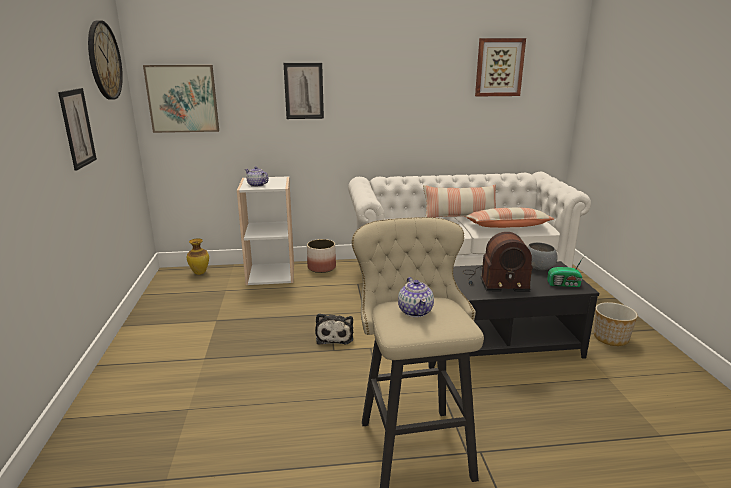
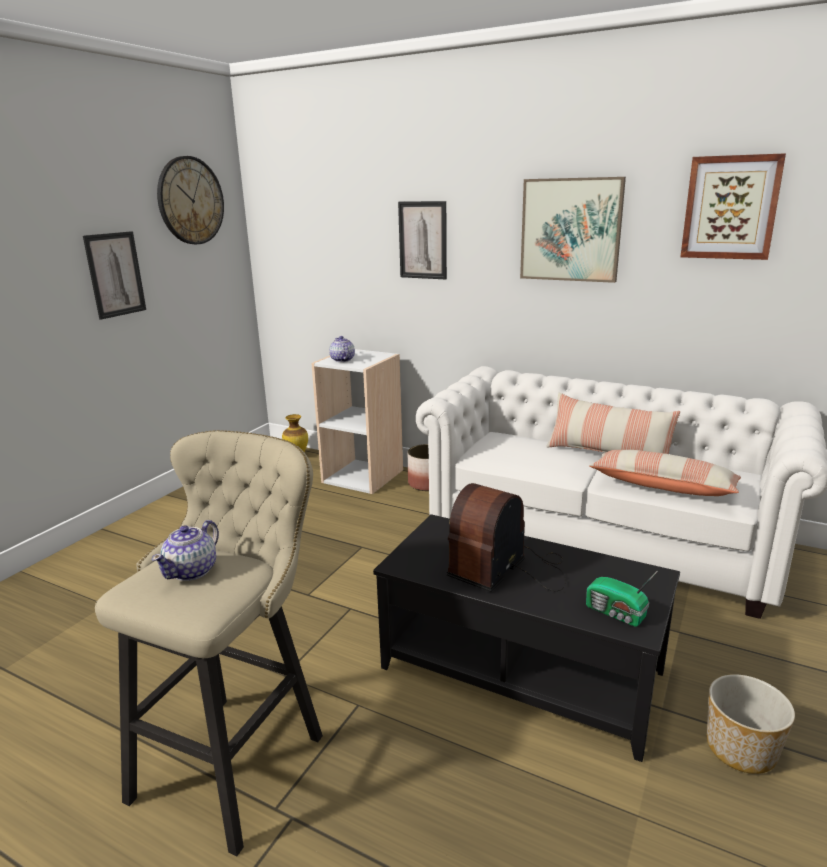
camera: 35 degrees right, 0 degrees up
picture [143,65,219,133] -> picture moved to [520,177,626,283]
plush toy [315,313,353,345] -> none
radio [463,232,533,292] -> radio turned 90 degrees clockwise [447,483,566,592]
grey bowl [527,242,558,270] -> none

